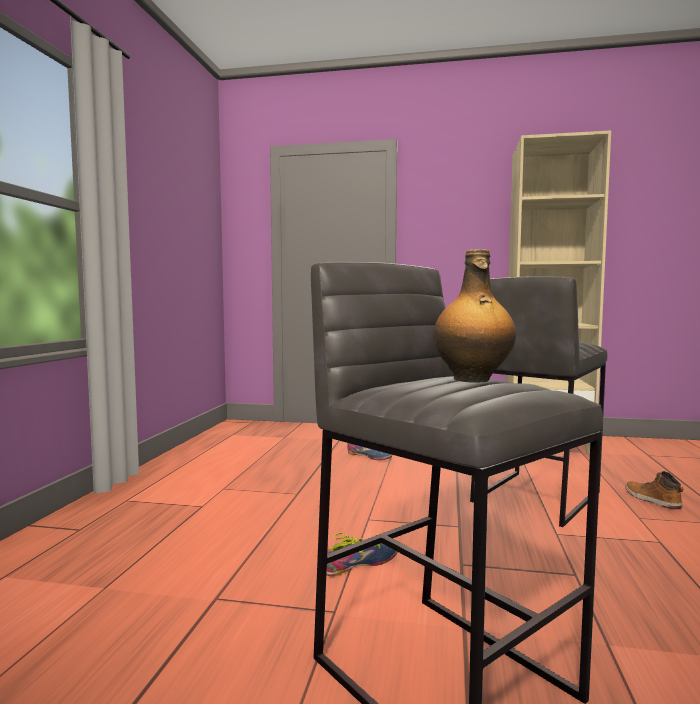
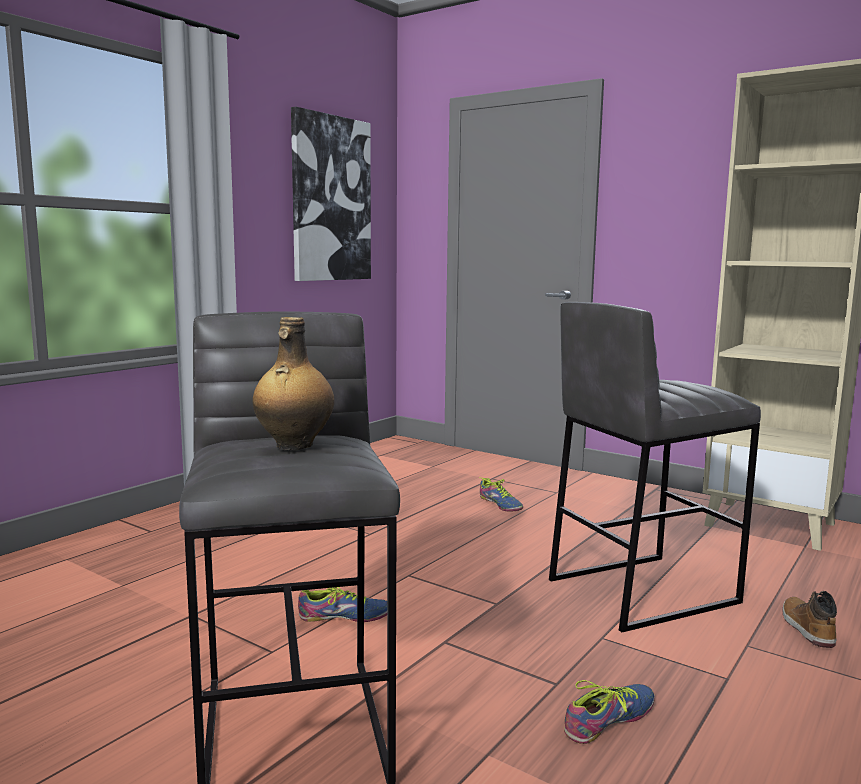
camera: 25 degrees right, 5 degrees up
none -> picture [291,107,371,281]
none -> shoe [564,680,655,744]

